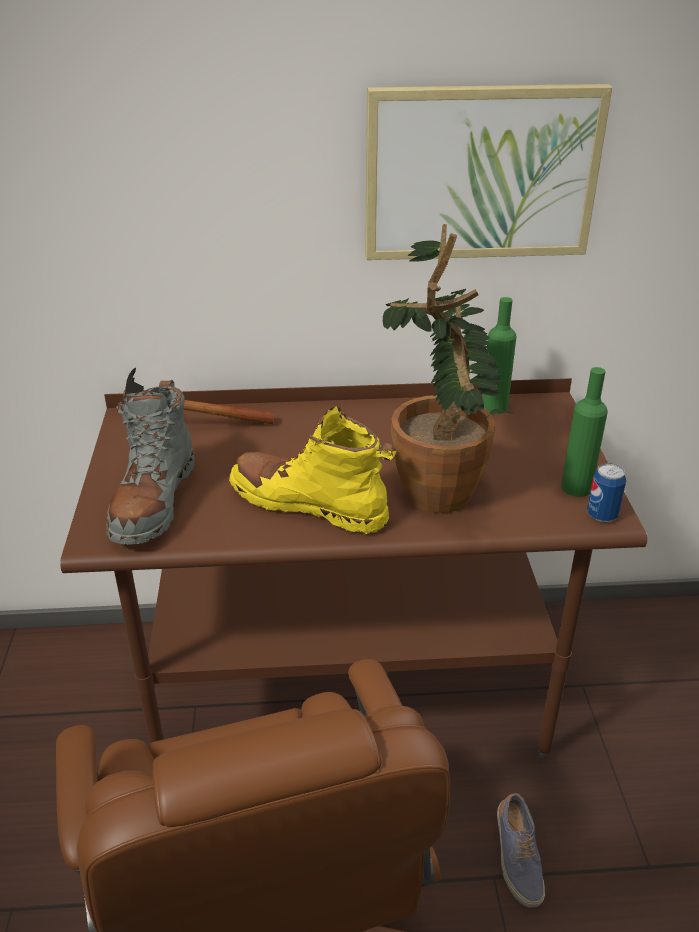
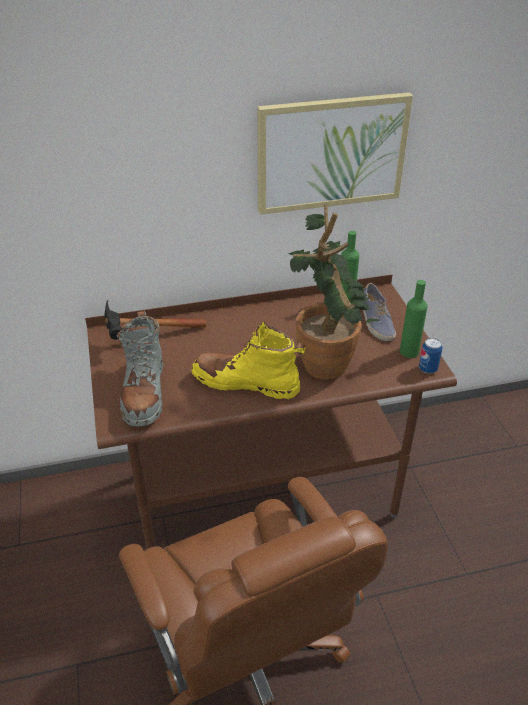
camera: 10 degrees left, 5 degrees up
shoe [497,793,545,908] -> shoe moved to [363,283,396,341]

